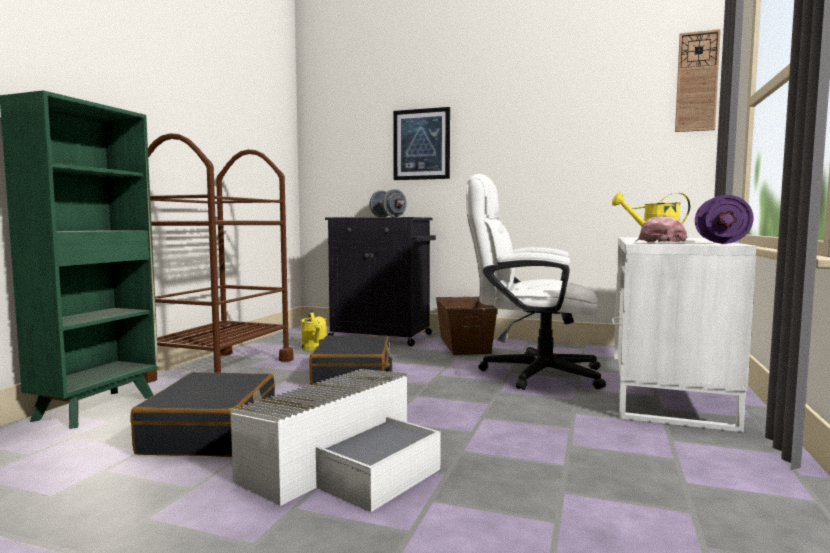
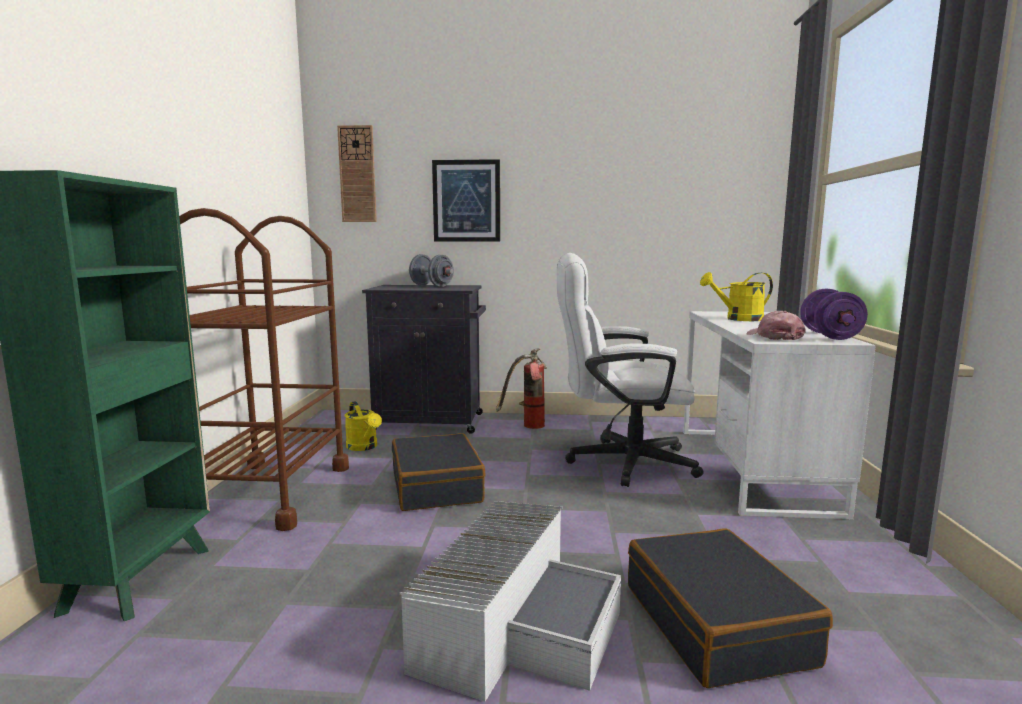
camera: 15 degrees left, 5 degrees up
black suitcase [131,372,275,457] -> black suitcase moved to [628,528,833,688]
brown storage box [436,297,497,355] -> fire extinguisher [496,349,547,429]
wall clock [675,29,721,132] -> wall clock moved to [337,125,377,222]

